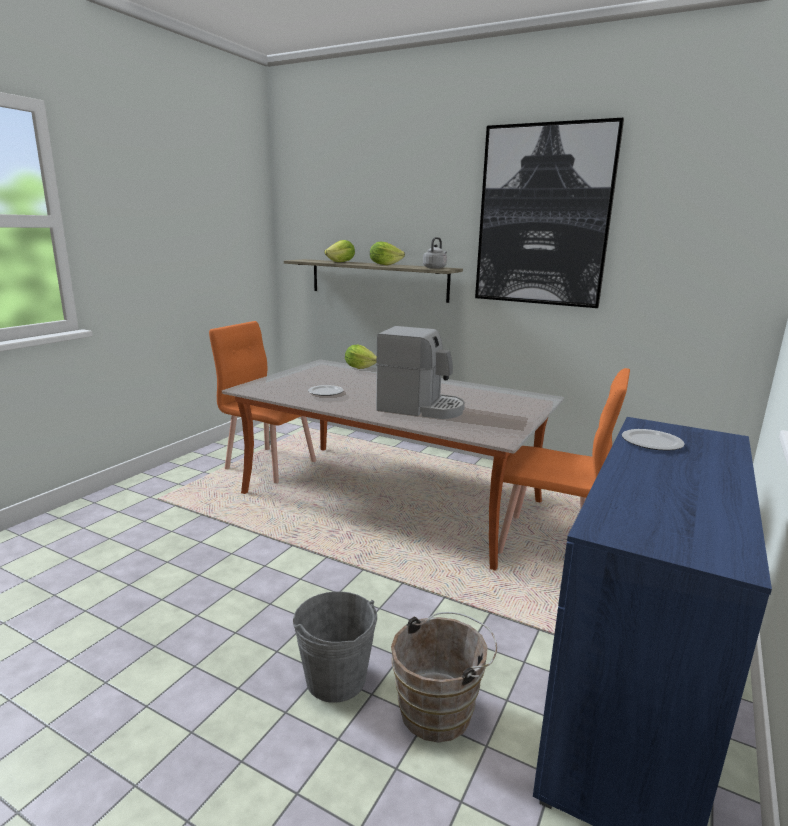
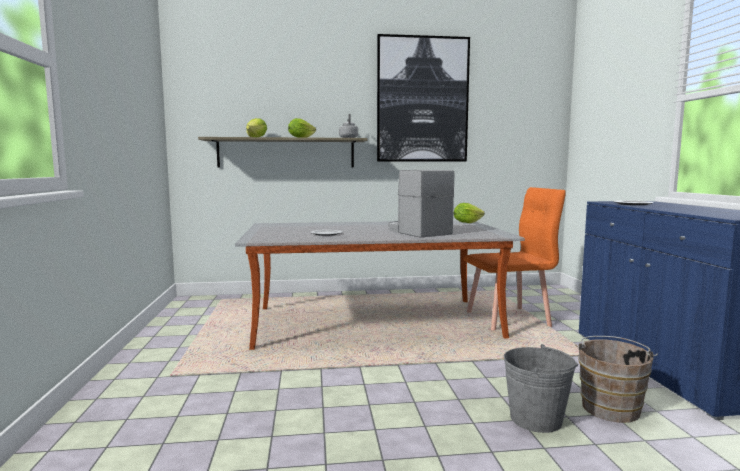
camera: 35 degrees left, 10 degrees down
orange chair [209,321,316,483] -> none
lettuce [345,345,377,369] -> lettuce moved to [454,203,485,223]
coffee machine [376,326,465,419] -> coffee machine turned 105 degrees counterclockwise [388,170,454,237]

